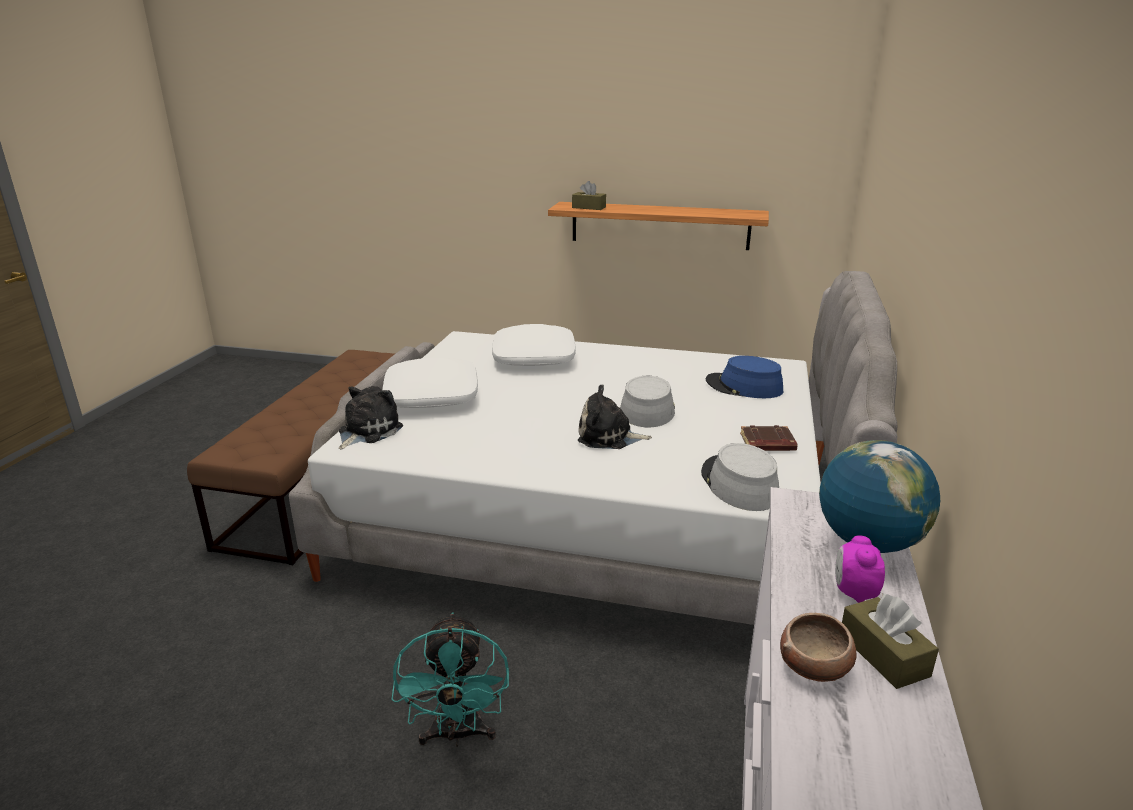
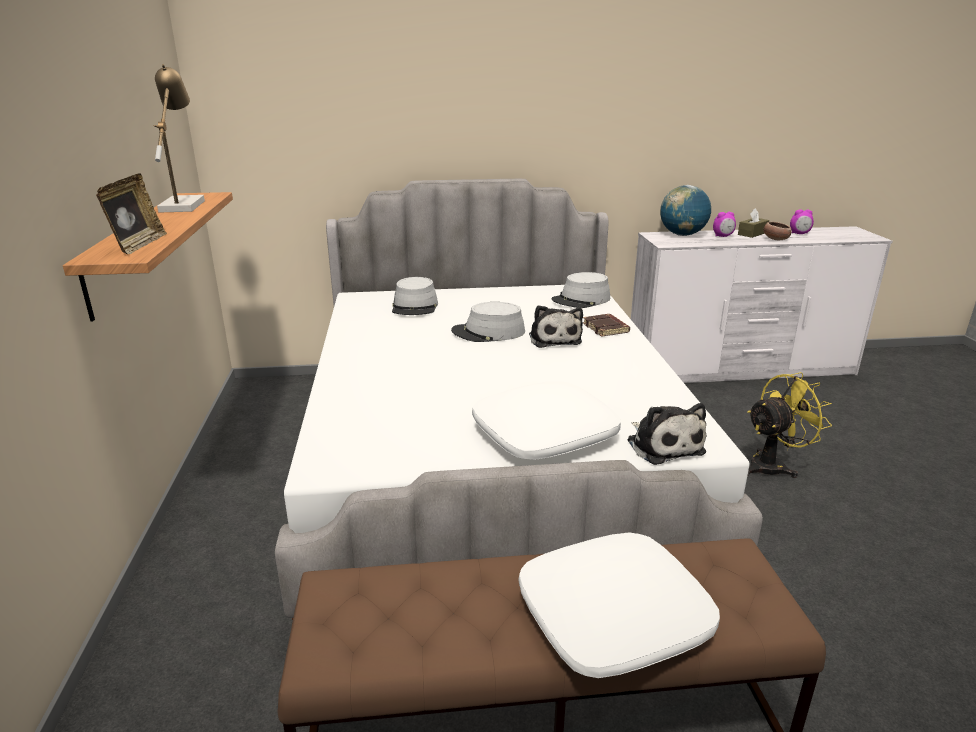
camera: 110 degrees left, 0 degrees up
plush toy [339,386,403,450] -> plush toy turned 120 degrees counterclockwise [627,403,706,465]
turquoise fan [391,612,509,747] -> yellow fan [748,372,832,478]
white pillow [492,324,576,366] -> white pillow moved to [519,532,720,678]
brown tissue box [572,181,606,210] -> picture frame [96,173,167,254]
blue hat [706,356,783,398] -> grey hat [392,277,438,315]
brown book [740,425,798,451] -> brown book moved to [583,314,630,337]
none -> table lamp [153,64,205,213]
none -> alarm clock [790,209,814,234]

